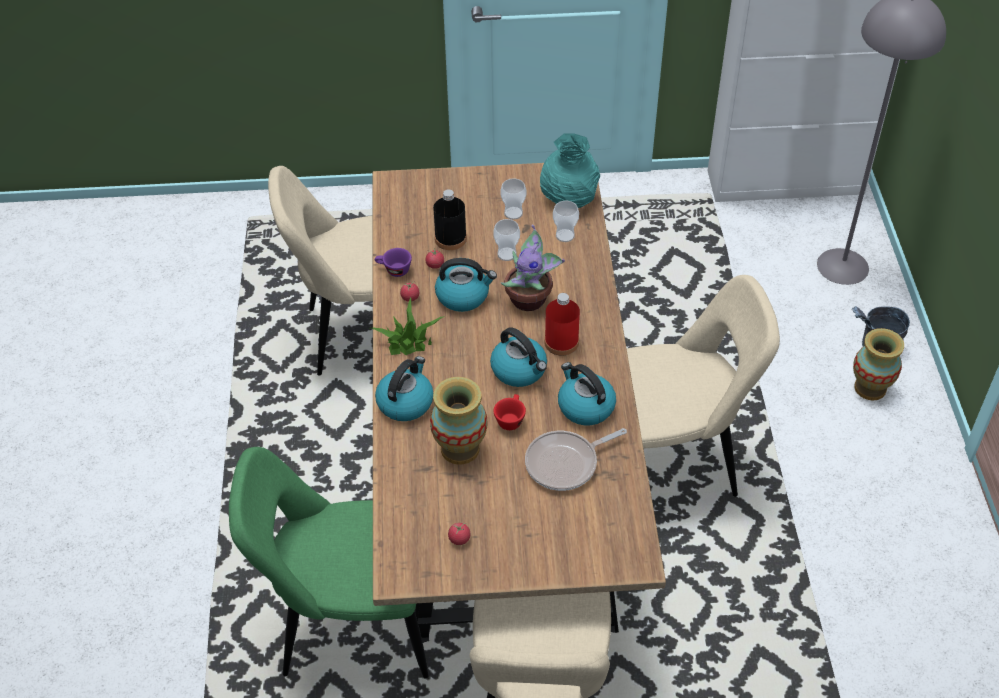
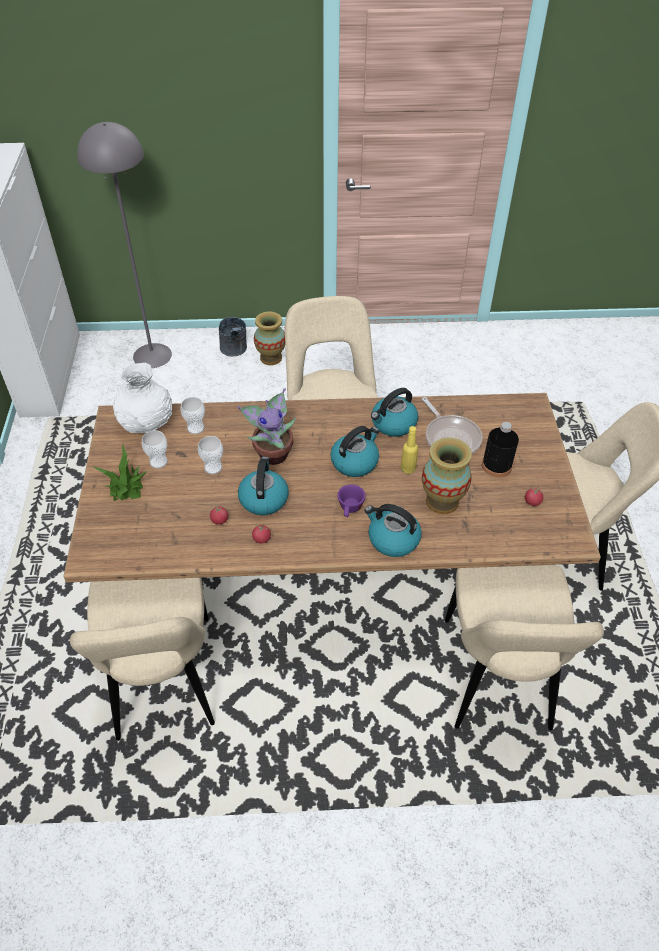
camera: 90 degrees left, 0 degrees up
green chair [229,447,428,678] -> beige chair [445,565,604,730]
potted plant [370,298,445,355] -> potted plant moved to [92,444,147,501]
purple cup [375,248,412,277] -> purple cup moved to [337,485,366,517]
black bottle [433,189,467,250] -> black bottle moved to [482,422,519,477]
red cup [493,394,526,430] -> yellow bottle [401,426,418,474]
turquoise vase [540,134,600,208] -> white vase [113,363,172,433]
red bottle [544,293,580,356] -> none

